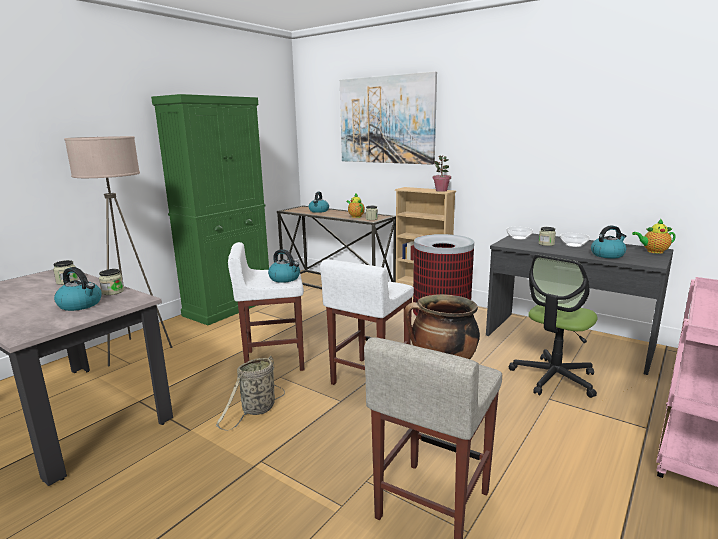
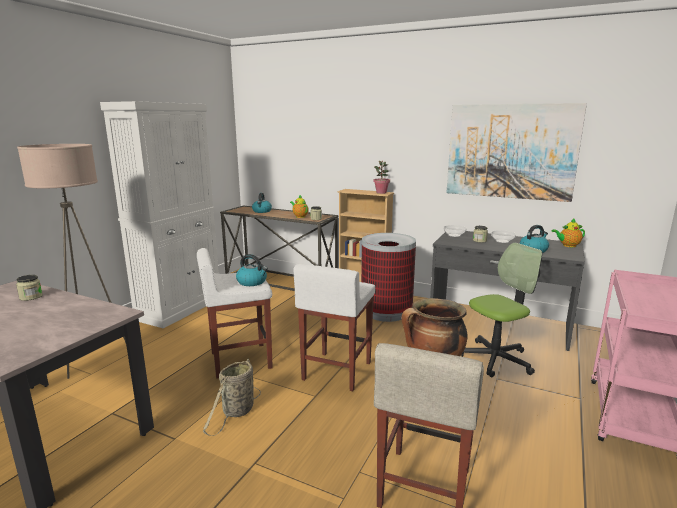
camera: 10 degrees left, 0 degrees up
kettle [54,267,102,311] -> none
jar [99,269,124,295] -> none
green cabinet [151,94,269,325] -> white cabinet [100,101,219,328]
picture [340,71,437,165] -> picture moved to [446,103,587,202]
office chair [509,255,597,398] -> office chair turned 150 degrees counterclockwise [461,243,542,377]

